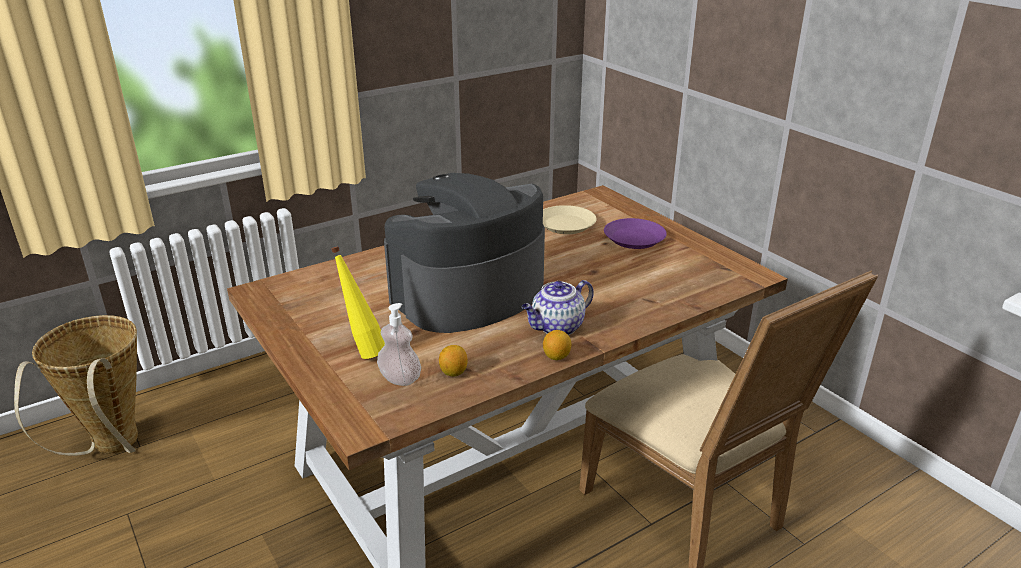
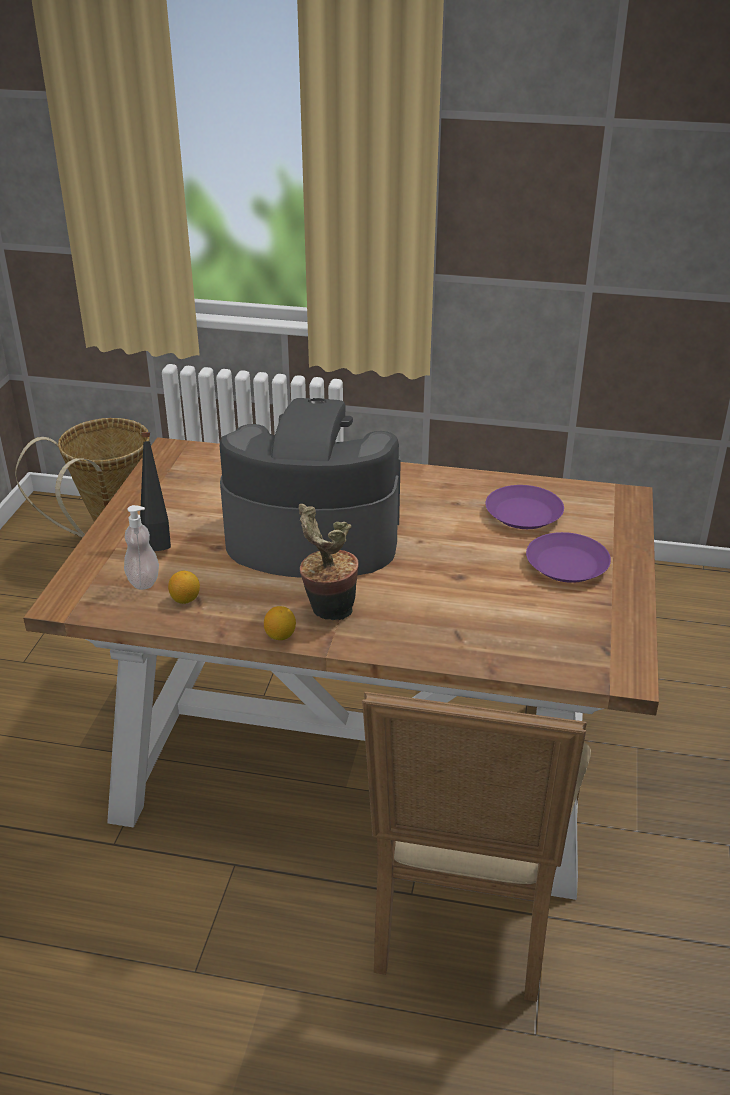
camera: 45 degrees right, 5 degrees up
yellow bottle [331,246,385,359] -> black bottle [140,432,171,551]
teapot [522,280,594,335] -> potted plant [299,504,359,620]
beige plate [543,205,597,234] -> purple plate [486,485,564,529]

